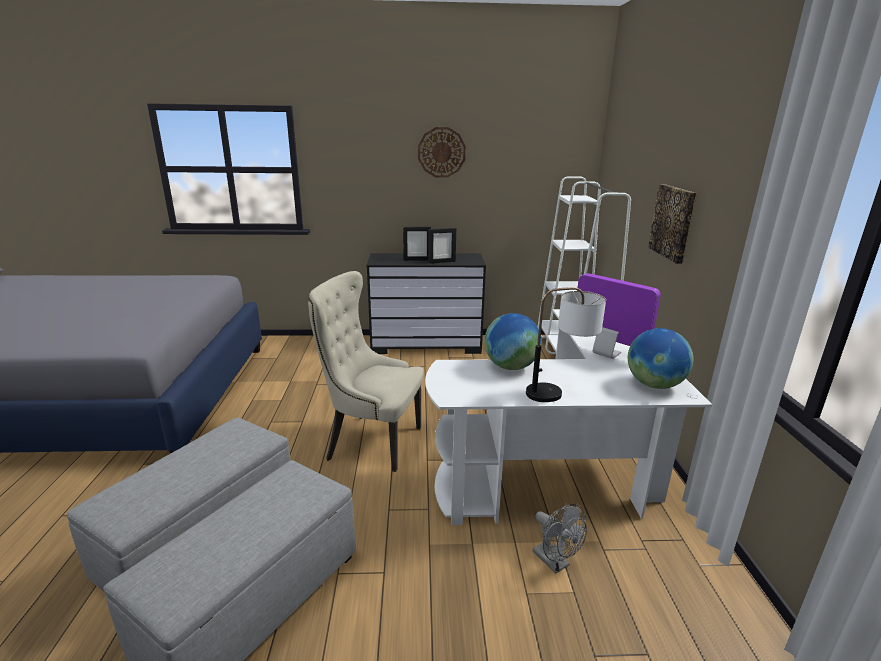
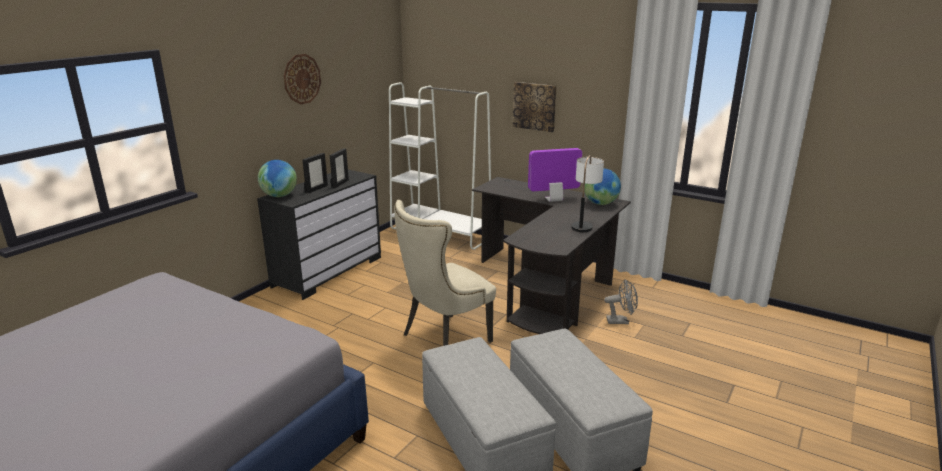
camera: 55 degrees left, 0 degrees up
white desk [425,309,712,525] -> black desk [472,177,631,334]
globe [484,313,542,370] -> globe moved to [258,160,297,197]

